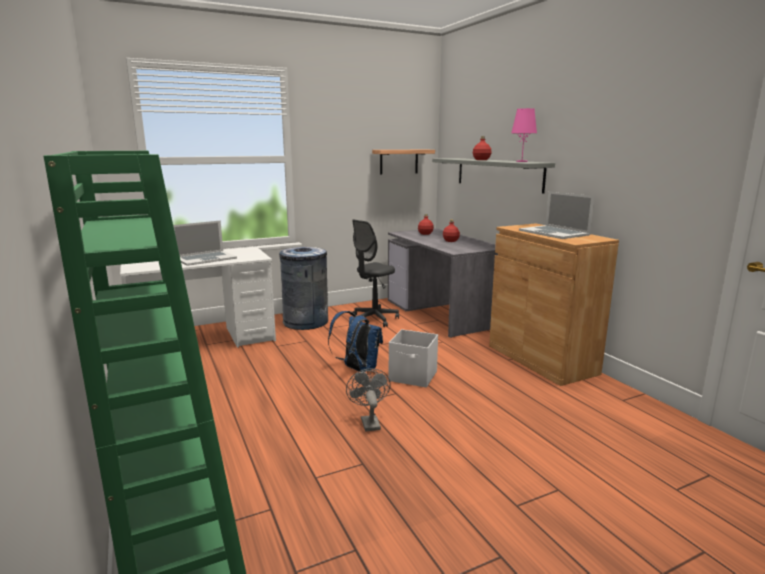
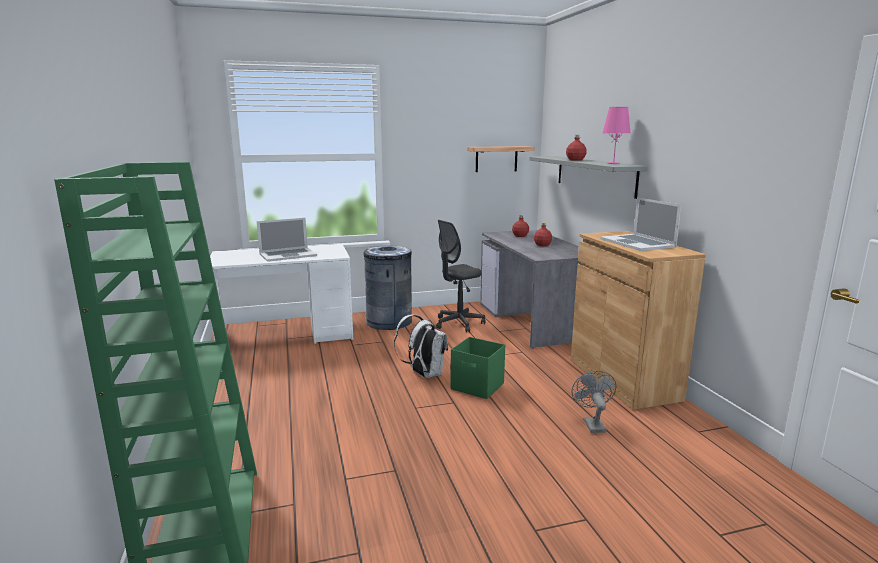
camera: 10 degrees right, 0 degrees up
blue backpack [328,311,383,372] -> white backpack [394,315,448,378]
grey fan [346,368,391,432] -> grey fan moved to [572,371,616,433]
white storage box [389,329,438,387] -> green storage box [451,337,505,399]

